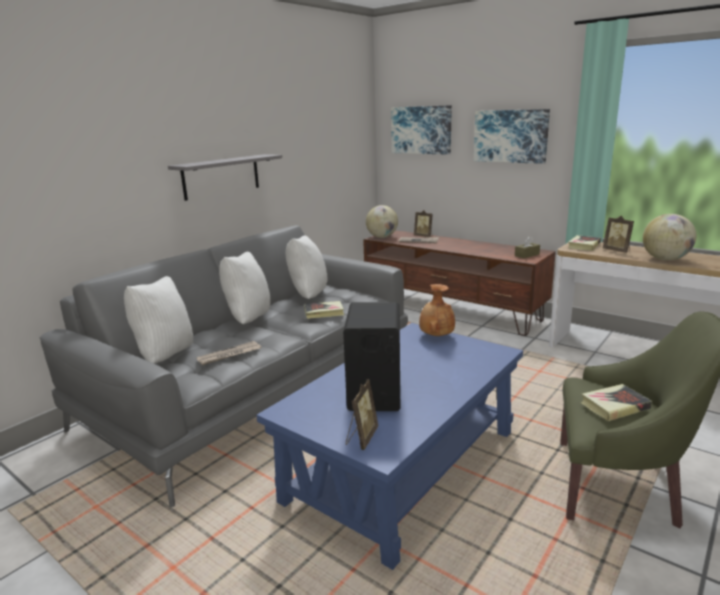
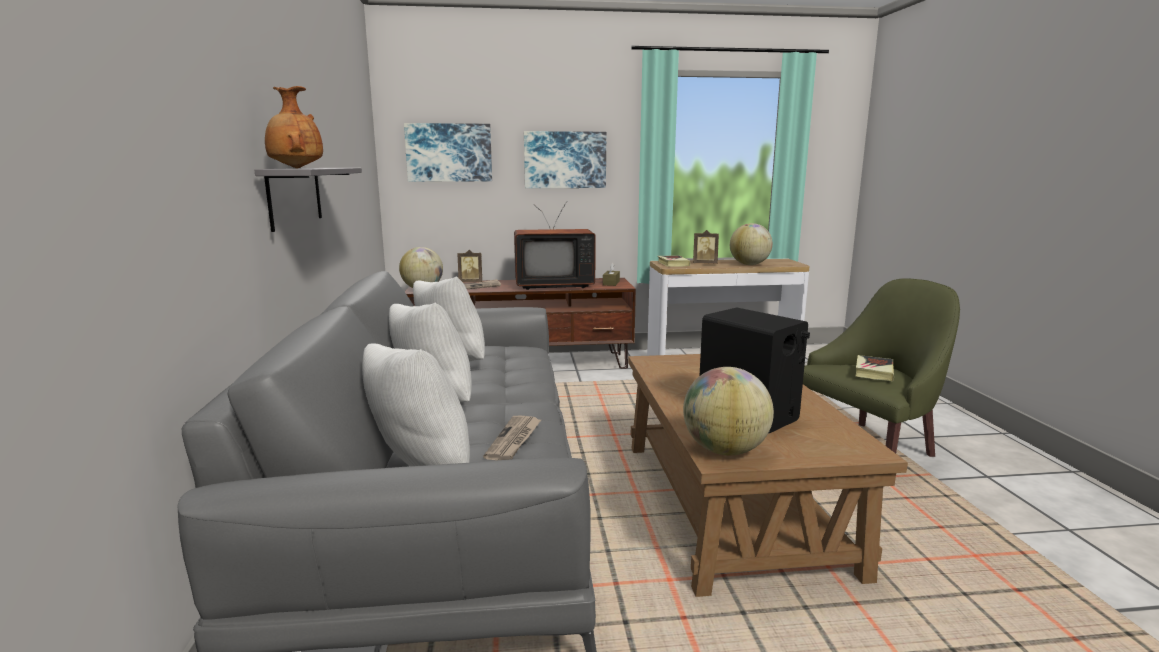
camera: 45 degrees left, 5 degrees down
blue coffee table [256,323,523,570] -> brown coffee table [628,354,908,597]
book [304,301,344,319] -> none
picture frame [346,379,378,450] -> none
brown vase [419,284,455,336] -> brown vase moved to [265,86,323,168]
none -> television [514,201,596,290]
none -> globe [683,367,774,455]

